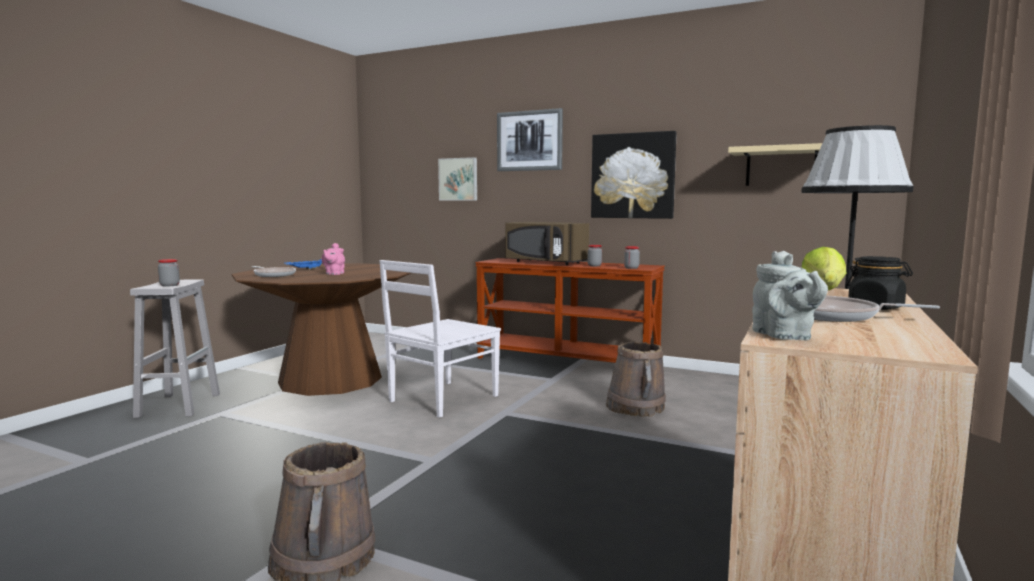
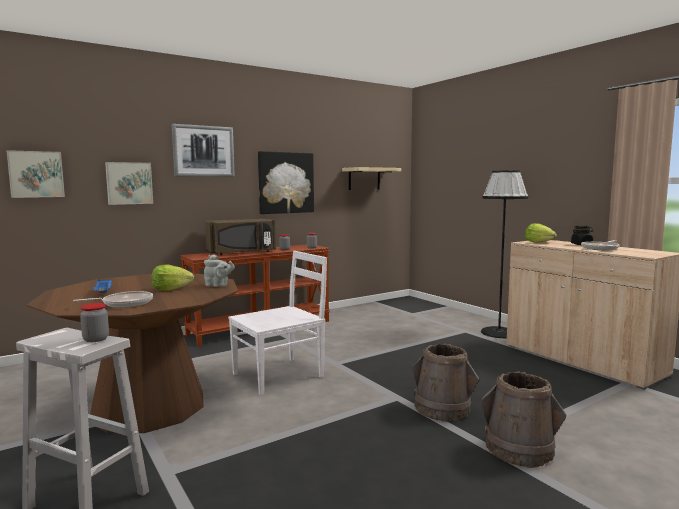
camera: 60 degrees left, 0 degrees up
pink teapot [322,243,345,275] -> lettuce [152,265,194,291]
white chair [380,260,501,418] -> white chair turned 105 degrees counterclockwise [228,251,327,395]
brown bucket [606,342,666,417] -> brown bucket moved to [412,344,479,422]
grey teapot [752,251,828,340] -> grey teapot moved to [204,254,235,287]
none -> picture [6,150,65,198]

